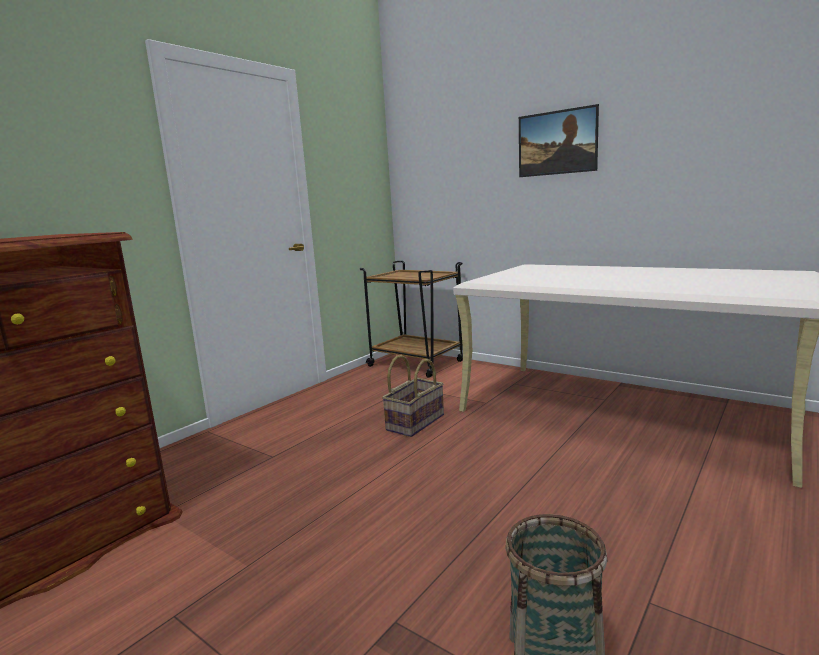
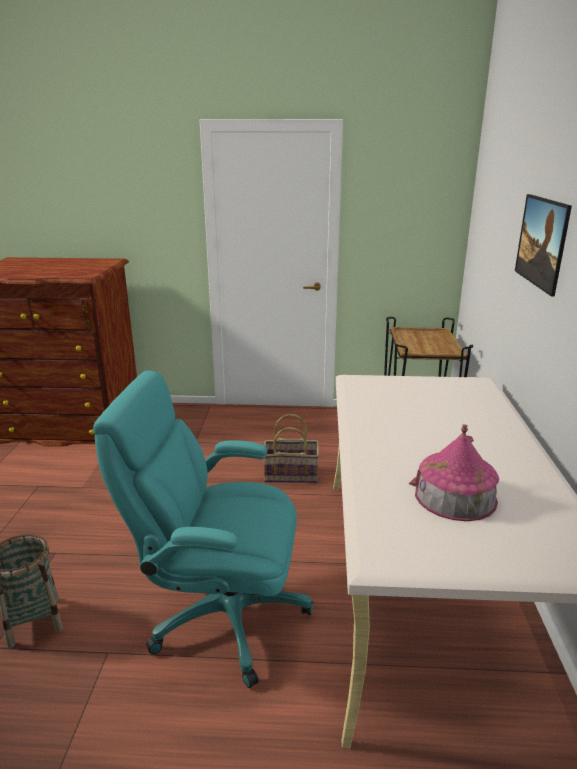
camera: 55 degrees right, 10 degrees up
none -> turquoise office chair [93,371,313,688]
none -> toy house [409,424,499,521]

